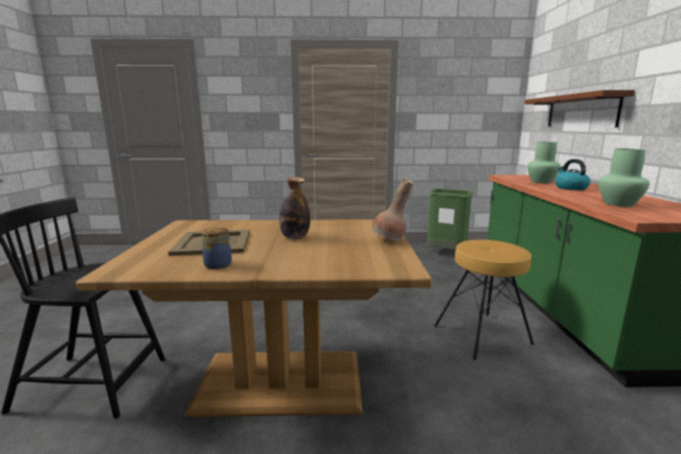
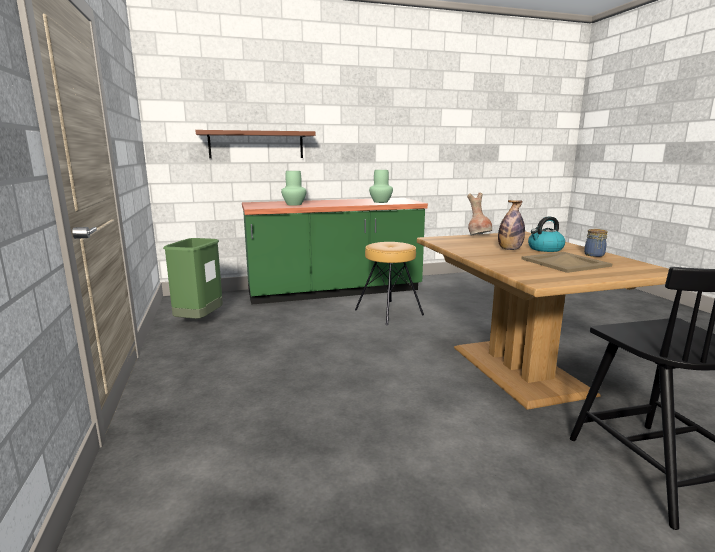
camera: 105 degrees left, 0 degrees up
kettle [555,159,590,190] -> kettle moved to [528,216,565,252]

